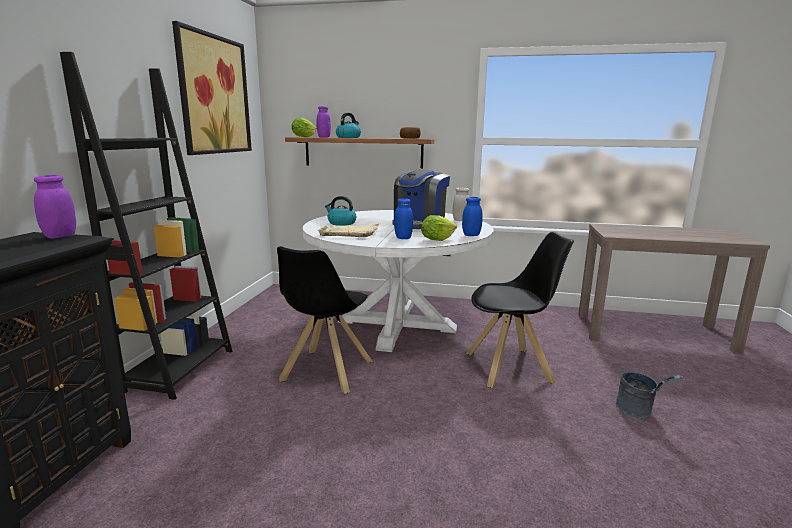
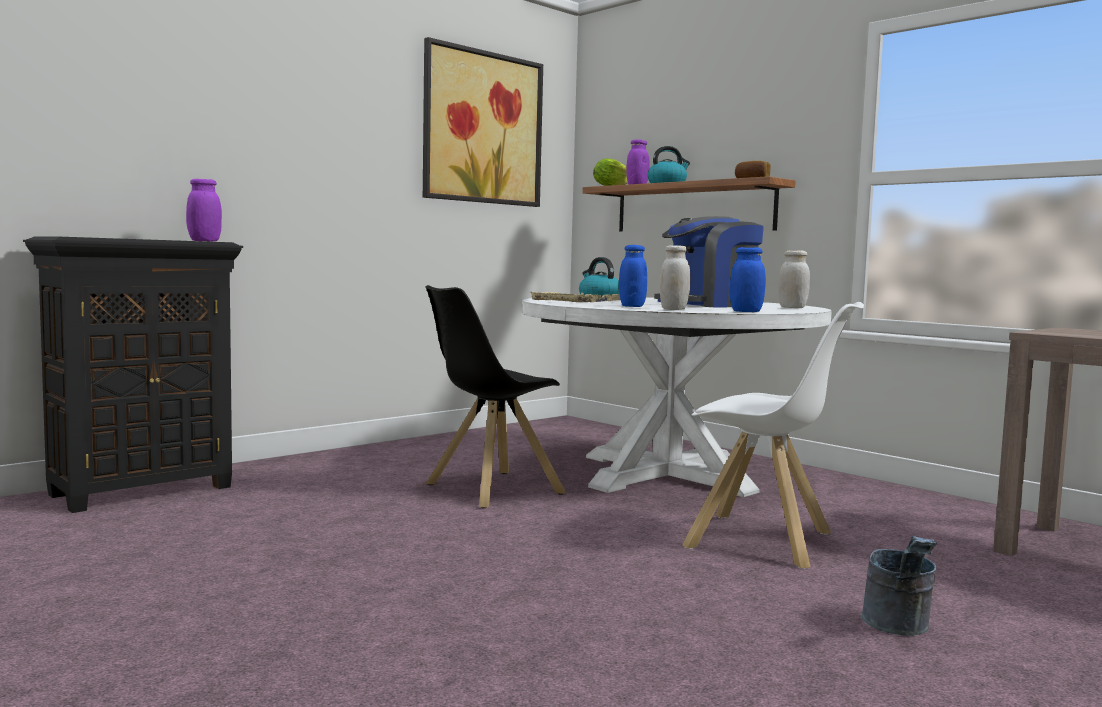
camera: 35 degrees right, 10 degrees down
black bookcase [60,52,232,400] -> none
lettuce [421,215,457,241] -> white jar [660,245,690,310]
black chair [466,232,574,388] -> white chair [682,302,864,569]

